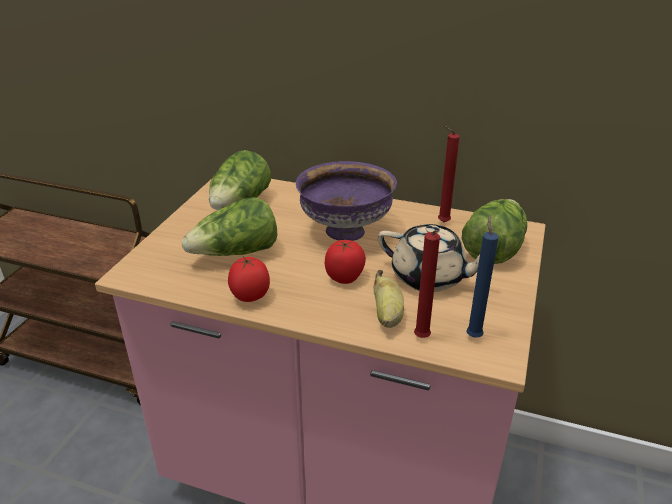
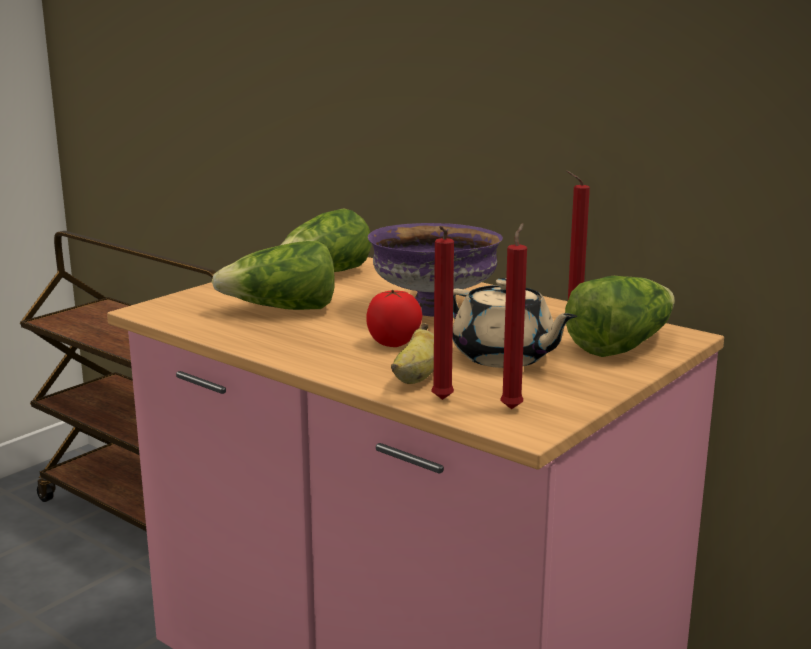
camera: 20 degrees right, 15 degrees down
tomato [228,256,270,302] -> none
blue candle [466,215,499,338] -> red candle [500,223,527,409]

